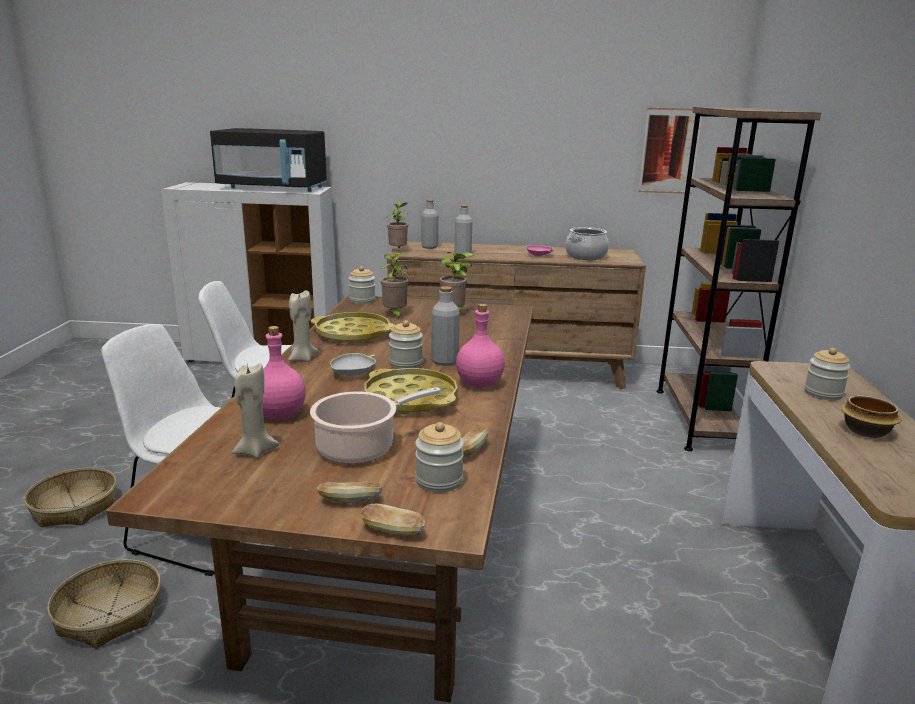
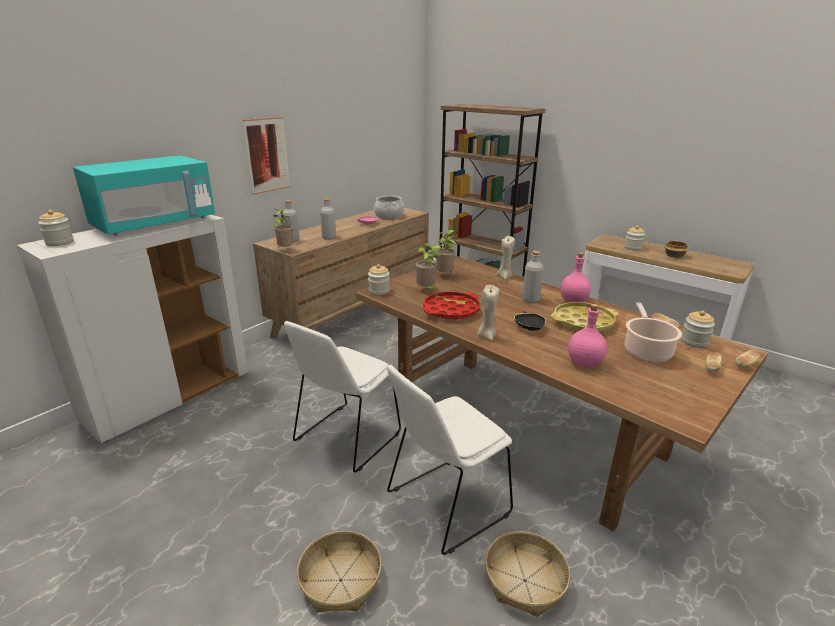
camera: 55 degrees left, 5 degrees up
black microwave [210,128,327,192] -> turquoise microwave [73,155,215,236]
beige candle [232,363,279,459] -> beige candle moved to [497,236,515,279]
yellow tray [311,312,395,343] -> red tray [423,292,480,320]
white bowl [330,353,376,377] -> black bowl [514,311,546,331]
jar [389,320,423,369] -> jar moved to [38,210,74,246]
picture [638,108,702,194] -> picture moved to [243,117,290,195]

